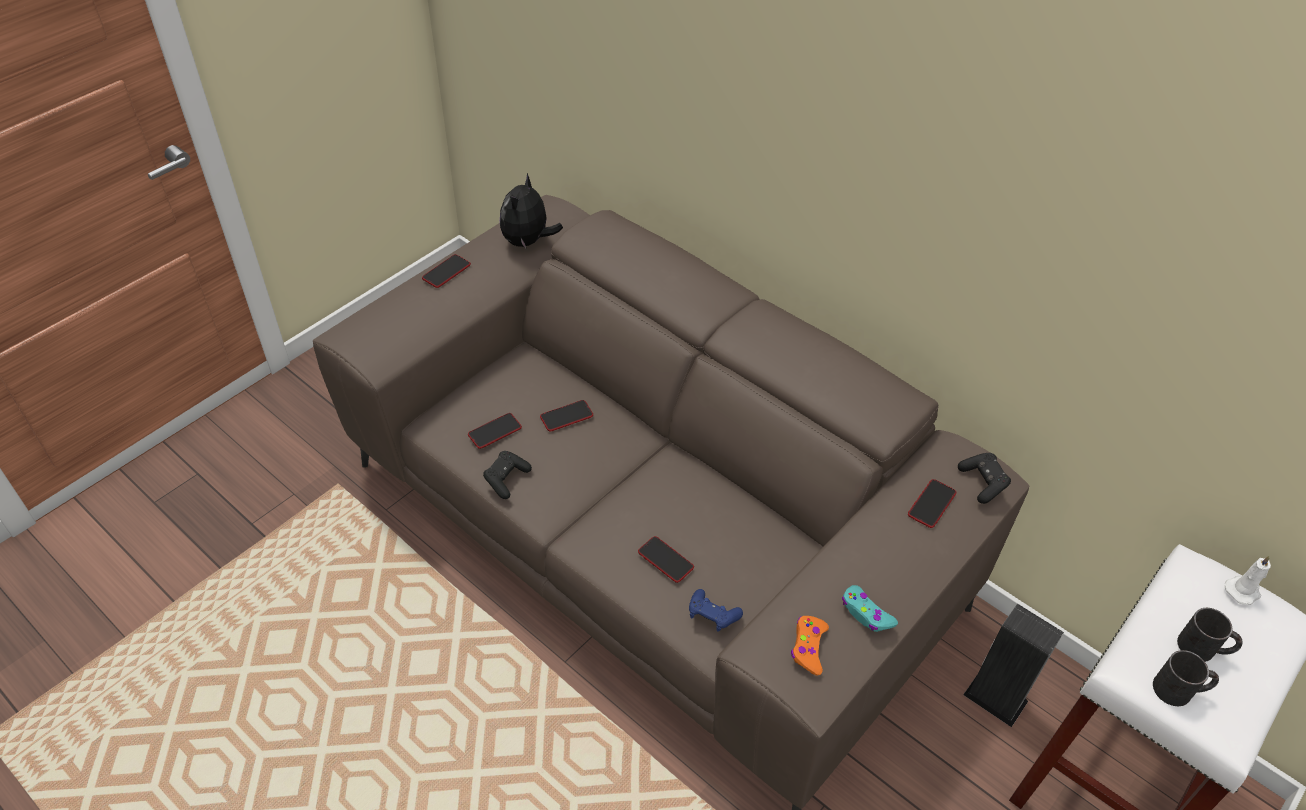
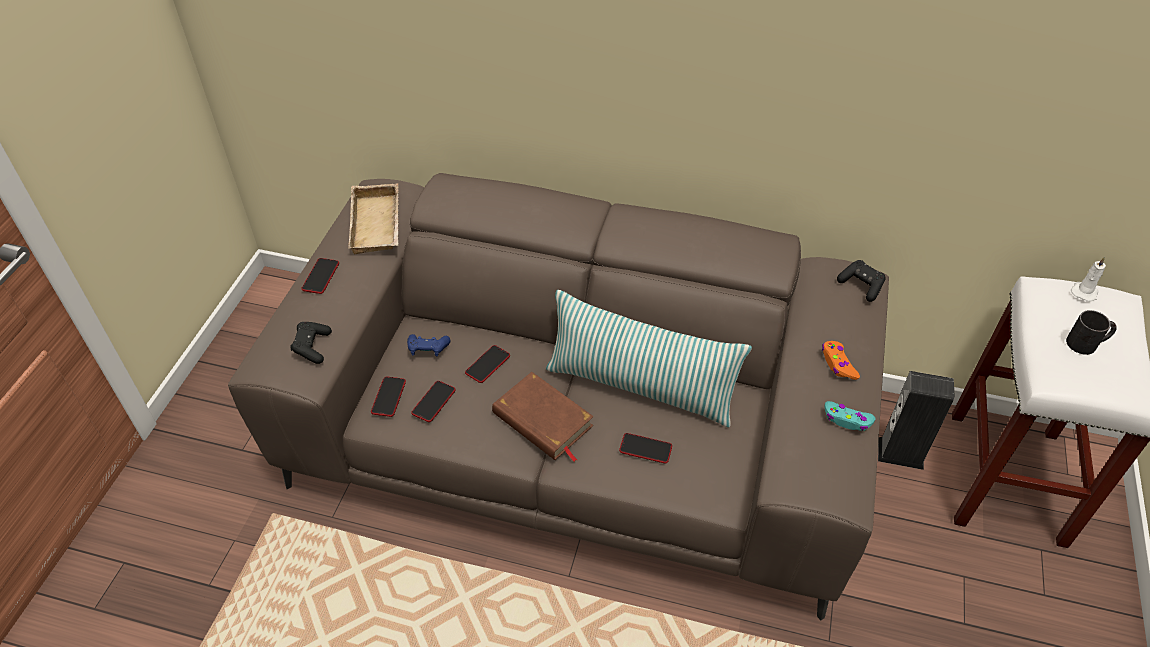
camera: 25 degrees left, 0 degrees up
black game controller [483,451,532,499] -> black game controller moved to [290,322,332,364]
plush toy [500,173,563,250] -> beige tray [348,183,399,254]
blue game controller [689,589,743,632] -> blue game controller moved to [407,334,450,356]
orange game controller [791,616,829,676] -> orange game controller moved to [822,341,860,380]
phone [908,479,956,528] -> phone moved to [371,376,406,417]
black mug [1153,650,1219,706] -> none
none -> brown book [492,372,594,462]
none -> pillow [546,290,752,427]

